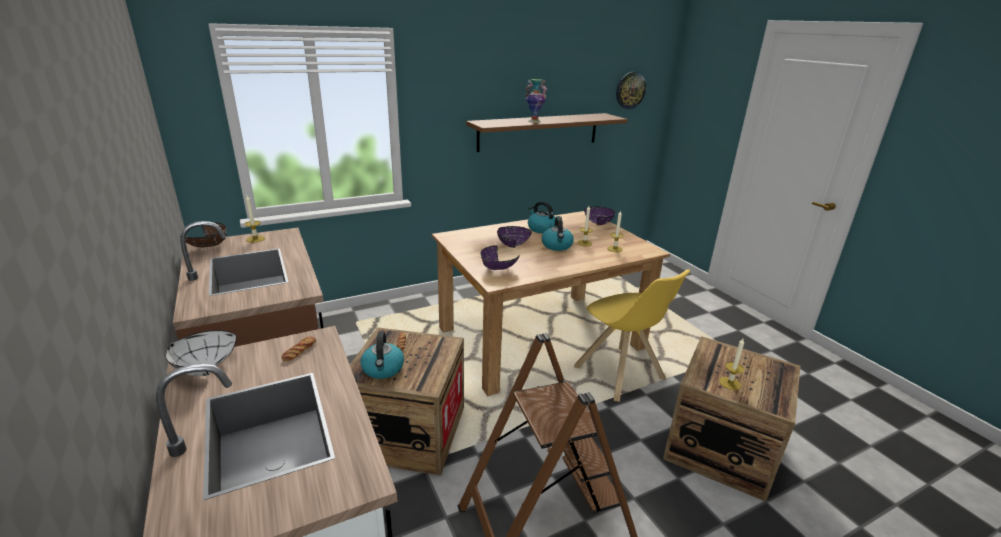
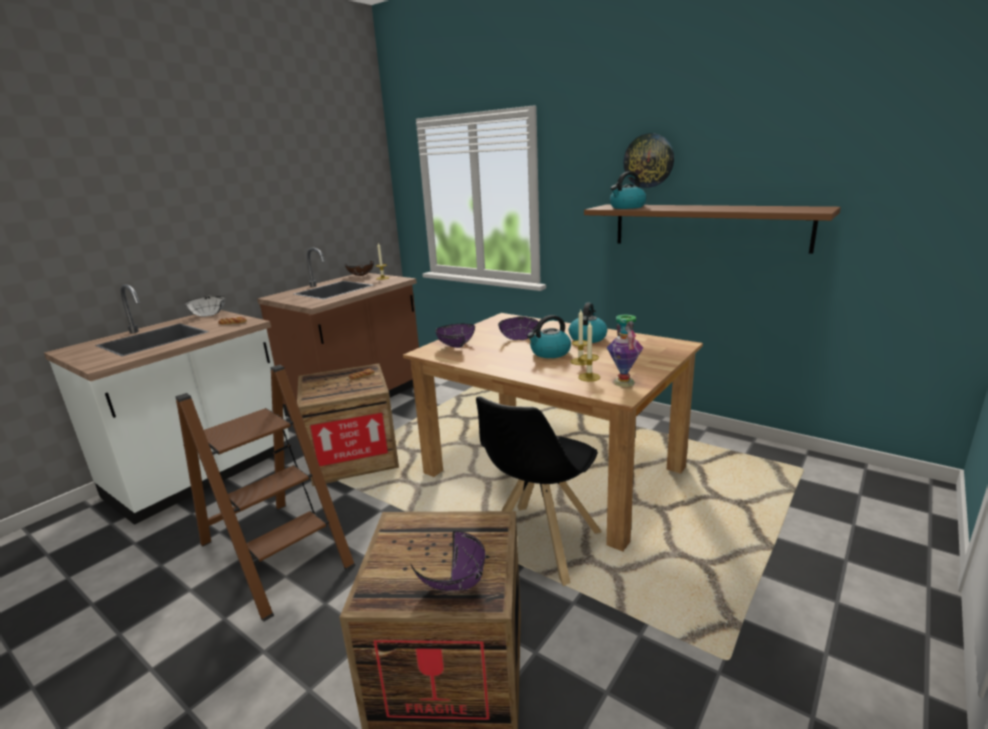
camera: 65 degrees right, 5 degrees down
kettle [361,331,404,379] -> kettle moved to [610,172,646,209]
vase [525,79,547,123] -> vase moved to [607,314,643,387]
yellow chair [574,269,690,402] -> black chair [476,396,602,586]
purple bowl [584,207,615,225] -> purple bowl moved to [410,531,485,591]
wall clock [616,72,646,109] -> wall clock moved to [624,133,674,188]
candle [719,339,744,390] -> none

